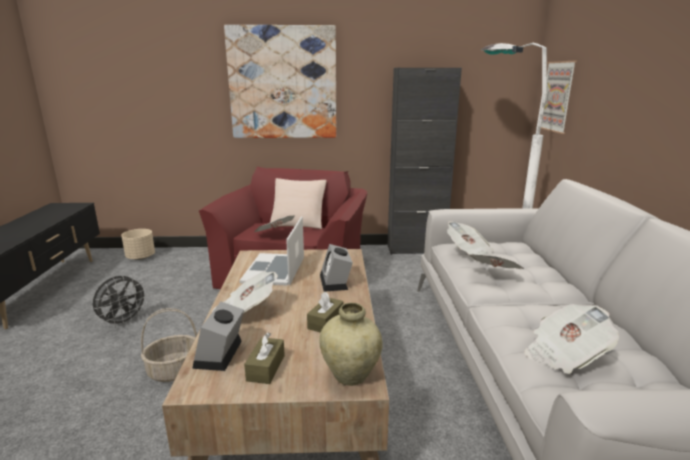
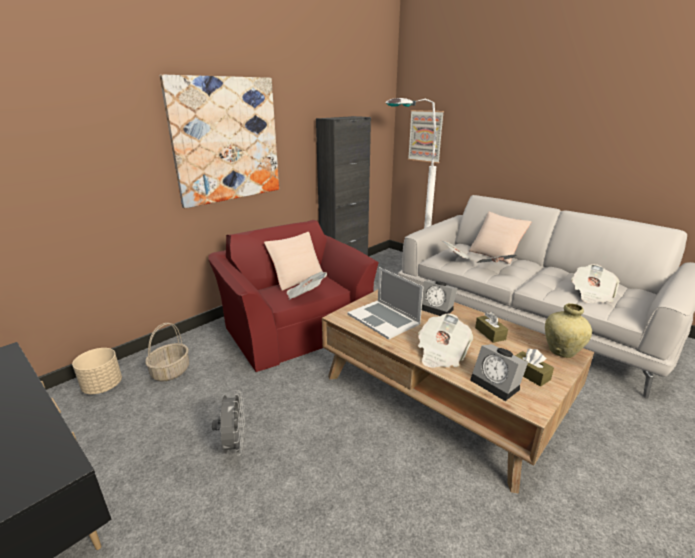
camera: 45 degrees left, 5 degrees up
basket [141,308,197,382] -> basket moved to [145,323,189,382]
none -> beige pillow [469,212,531,264]

